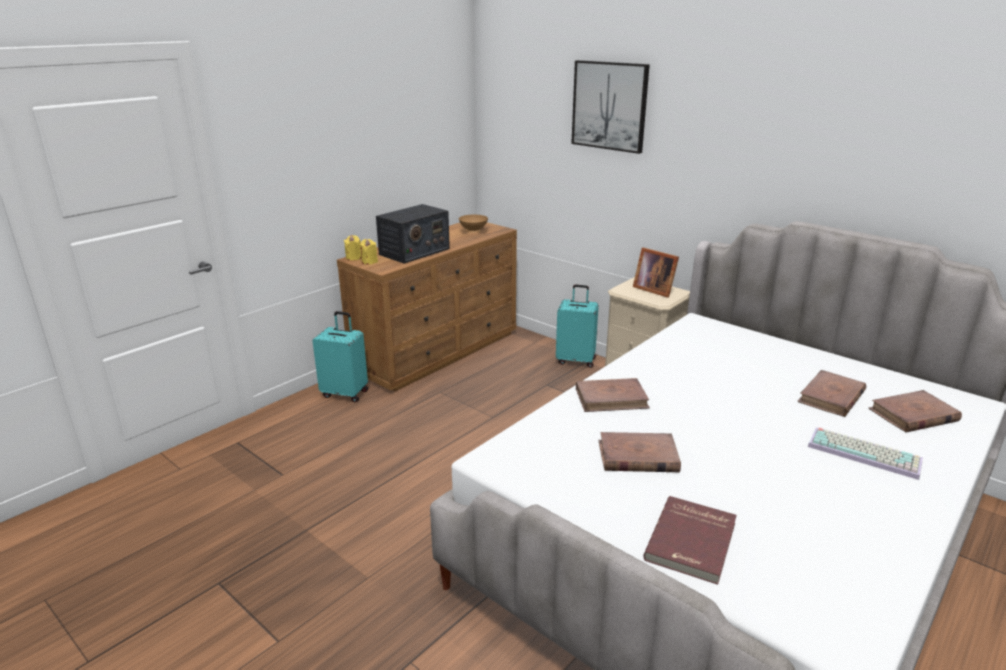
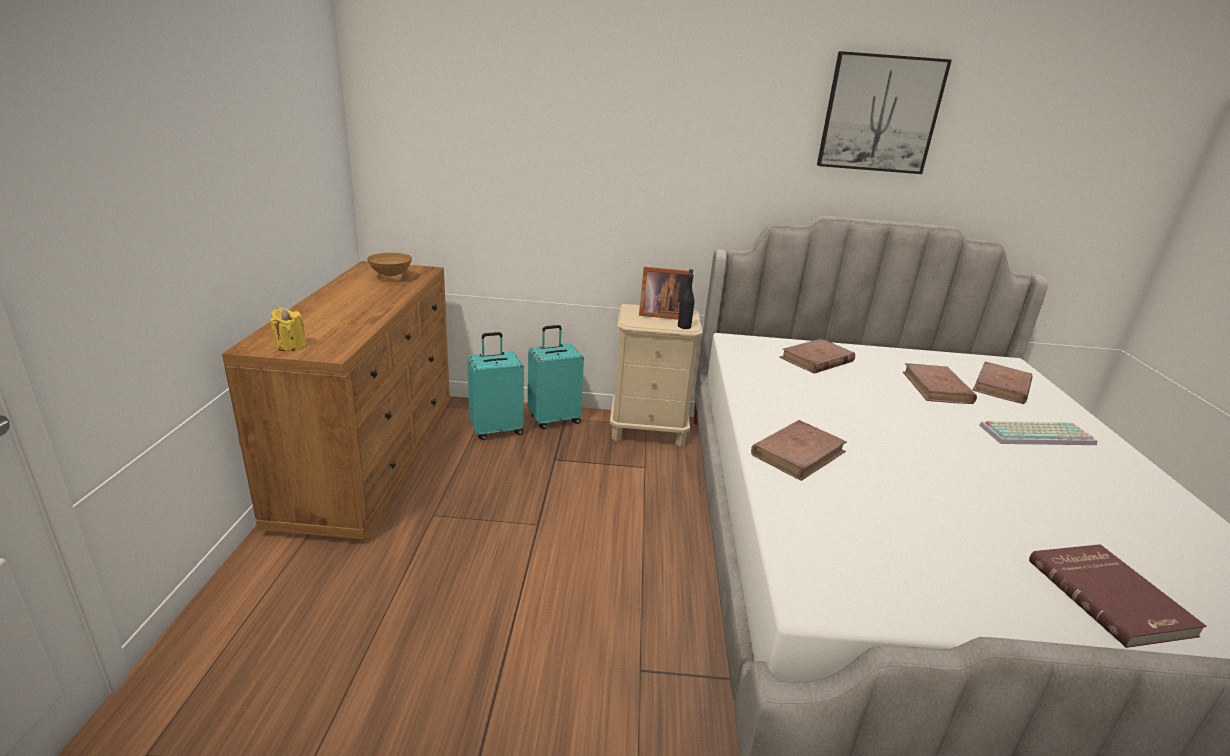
camera: 40 degrees left, 0 degrees up
turquoise suitcase [313,311,368,402] -> turquoise suitcase moved to [467,332,524,440]
yellow candle [344,235,361,260] -> none
radio [376,204,450,264] -> none
picture [571,60,650,154] -> picture moved to [817,51,952,174]
brown book [598,432,681,472] -> brown book moved to [780,339,855,374]
none -> black bottle [678,269,694,329]

